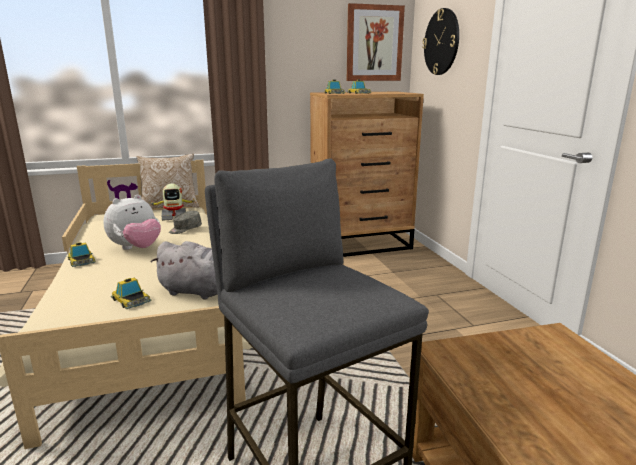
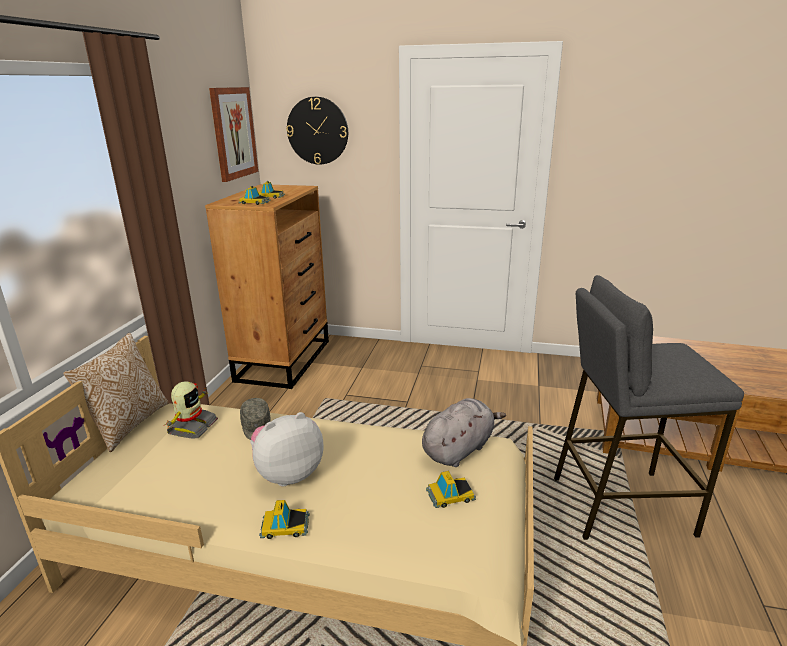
camera: 60 degrees left, 5 degrees up
plush toy [103,194,161,250] -> plush toy turned 105 degrees counterclockwise [250,412,324,487]

